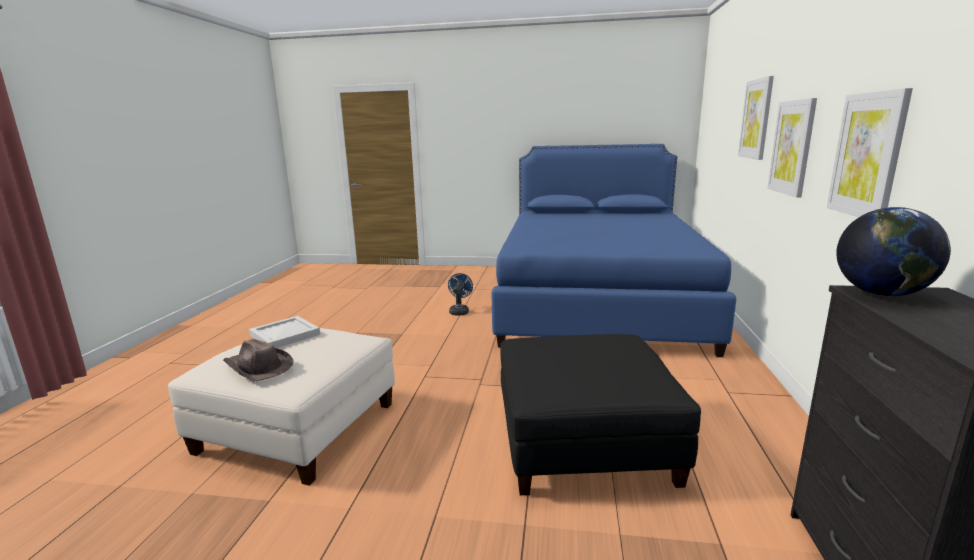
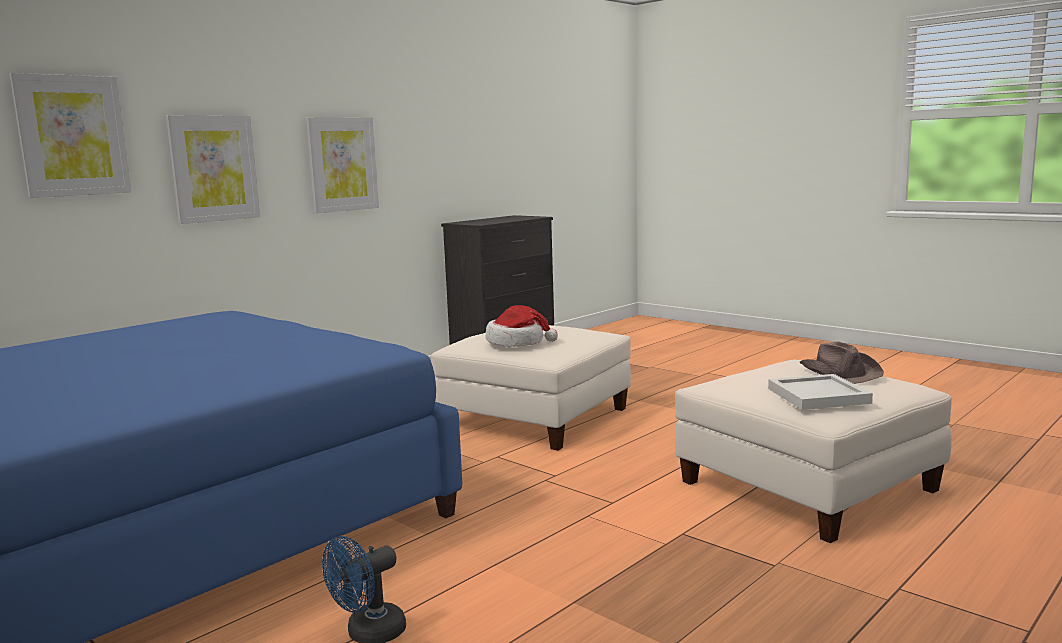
camera: 145 degrees left, 5 degrees down
black ottoman [500,334,701,495] -> white ottoman [431,325,631,451]
globe [836,207,951,297] -> none
none -> hat [486,305,558,347]

